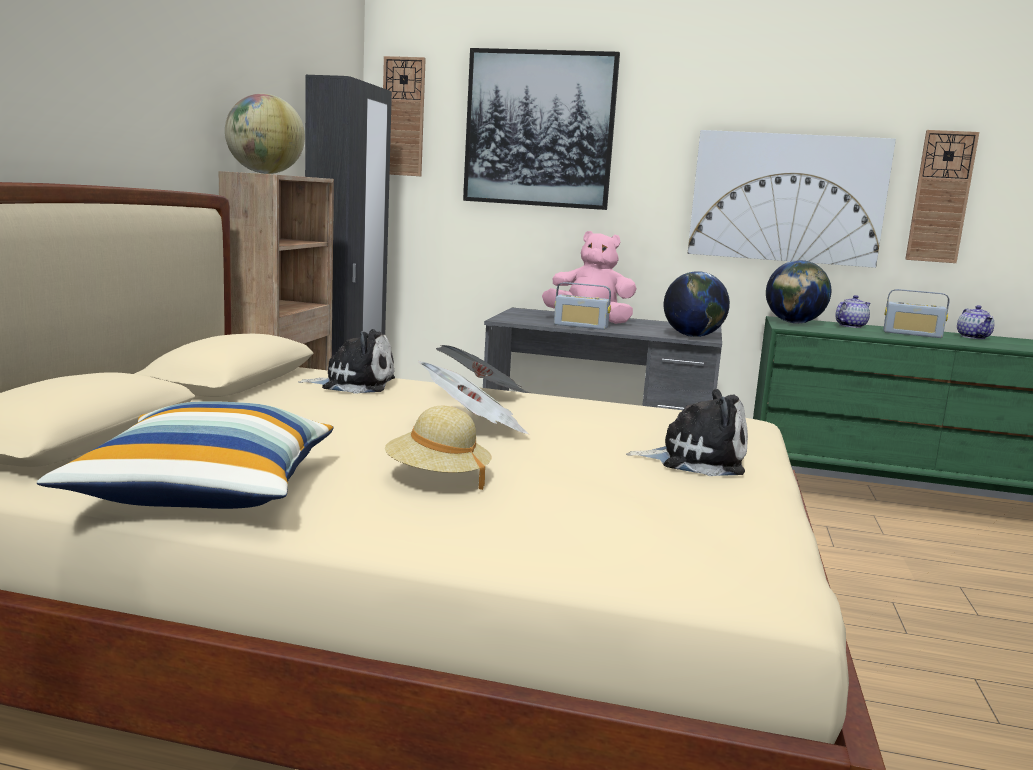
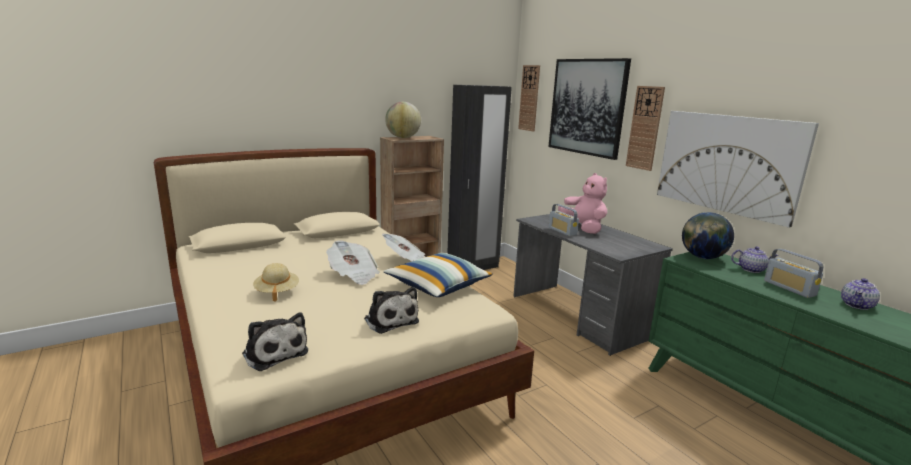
camera: 45 degrees right, 5 degrees up
pillow [37,401,333,509] -> pillow moved to [383,253,493,297]
plush toy [298,329,395,394] -> plush toy moved to [242,312,308,371]
globe [664,271,730,337] -> none
wall clock [905,130,979,263] -> wall clock moved to [626,86,665,171]

